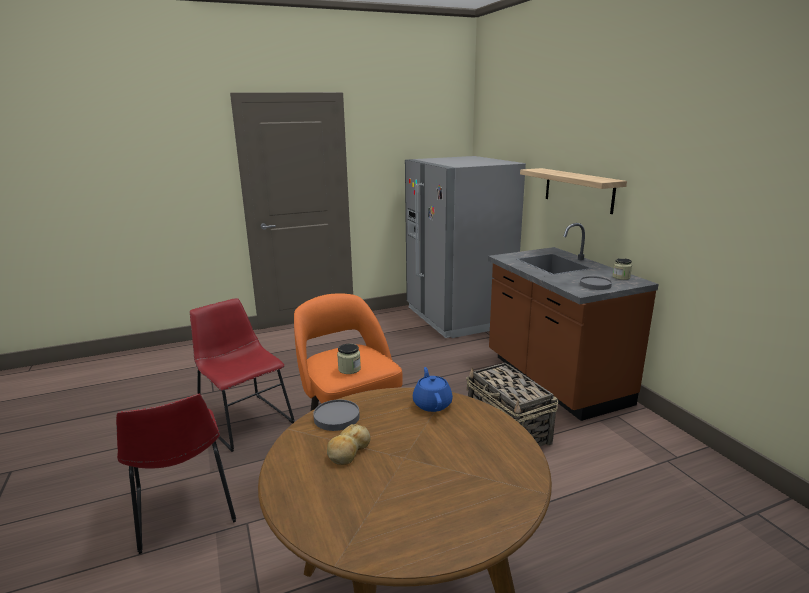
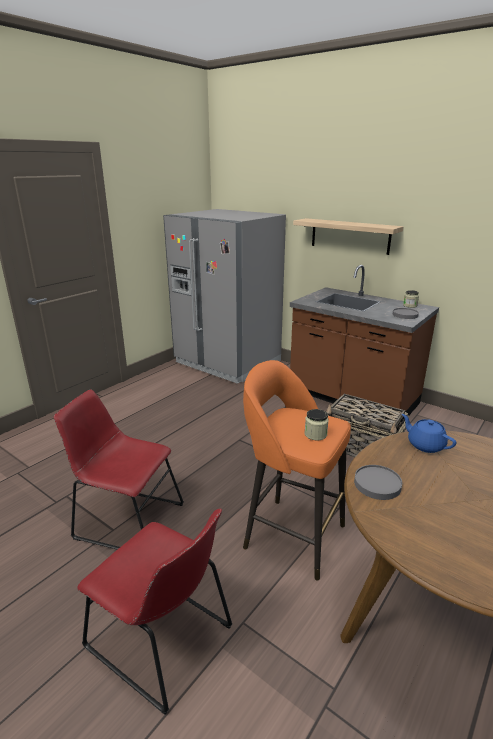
camera: 30 degrees left, 5 degrees up
bread [327,424,371,465] -> none

